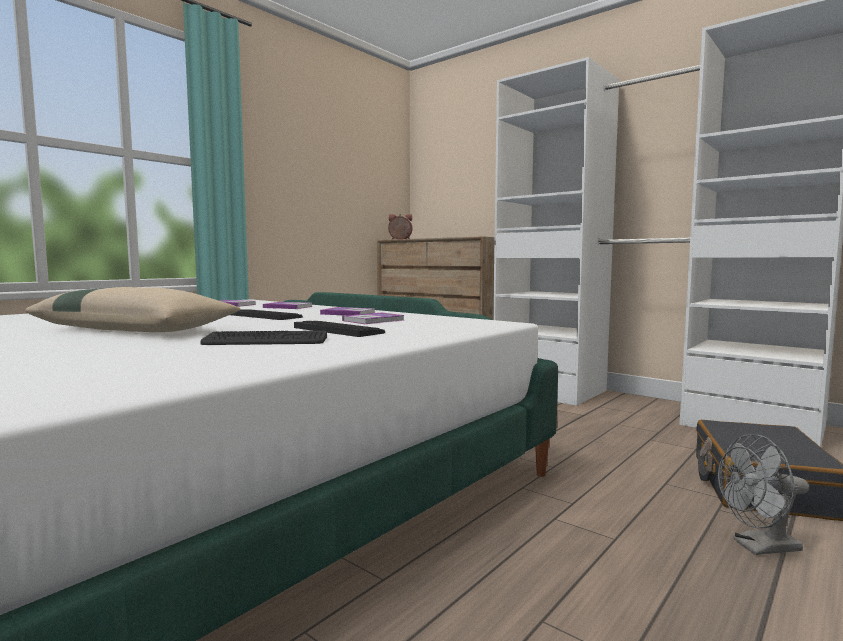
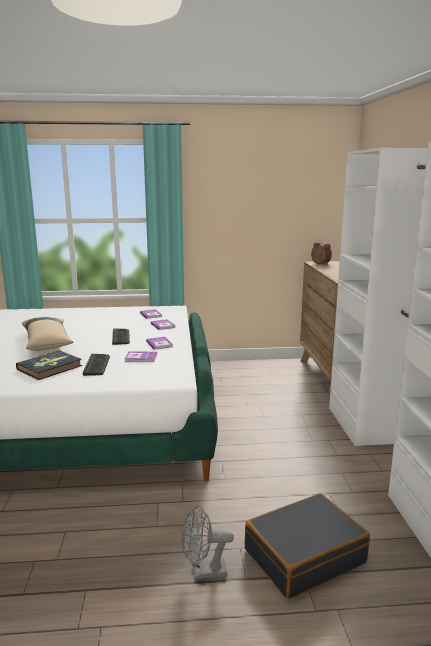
camera: 45 degrees right, 10 degrees up
keyboard [200,331,327,345] -> book [16,351,82,380]
grey fan [718,434,809,555] -> grey fan turned 45 degrees counterclockwise [182,505,234,579]

